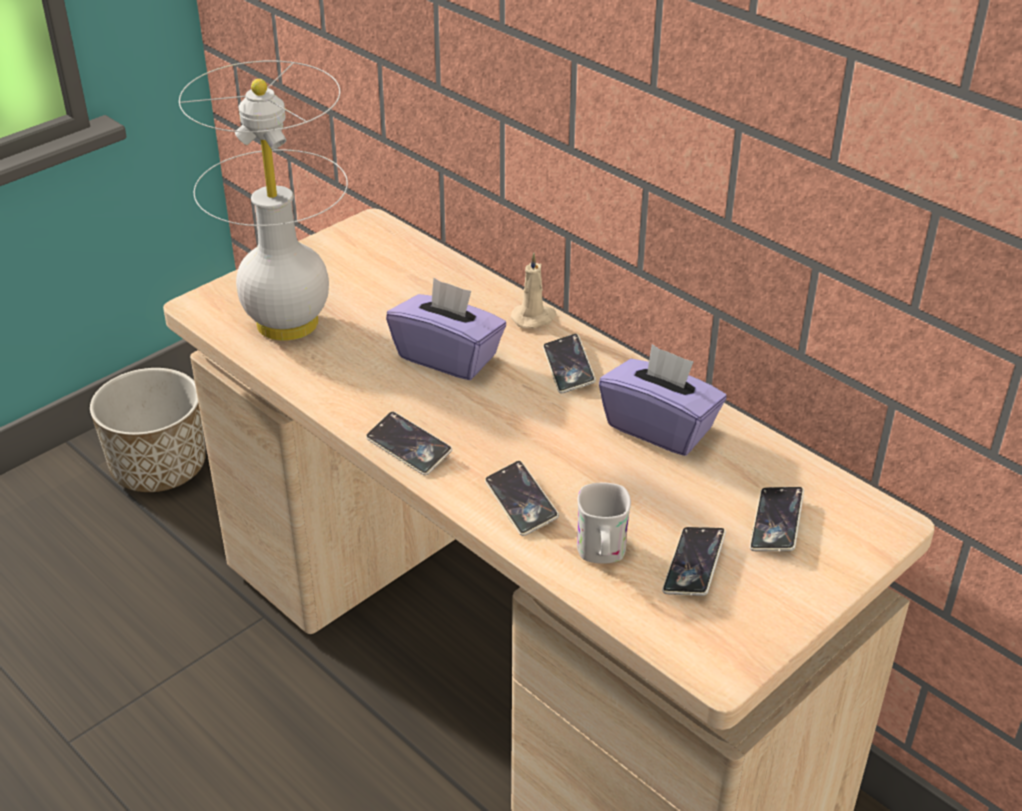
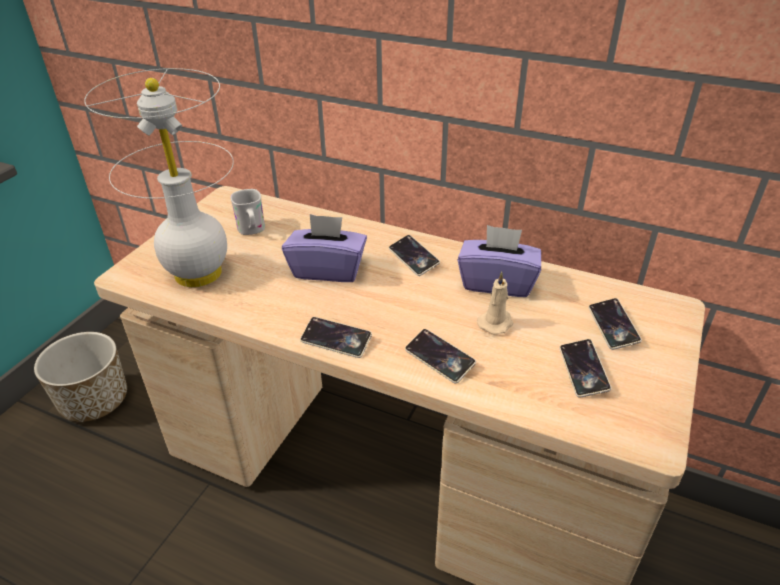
camera: 20 degrees left, 0 degrees up
beige candle [511,253,557,329] -> beige candle moved to [477,272,513,335]
white mug [577,483,631,564] -> white mug moved to [231,189,265,235]

